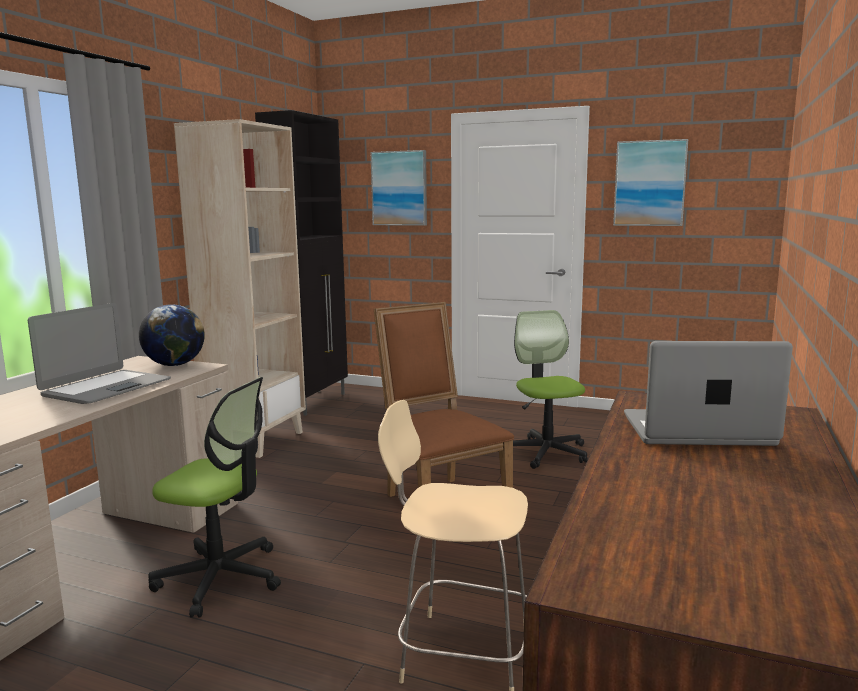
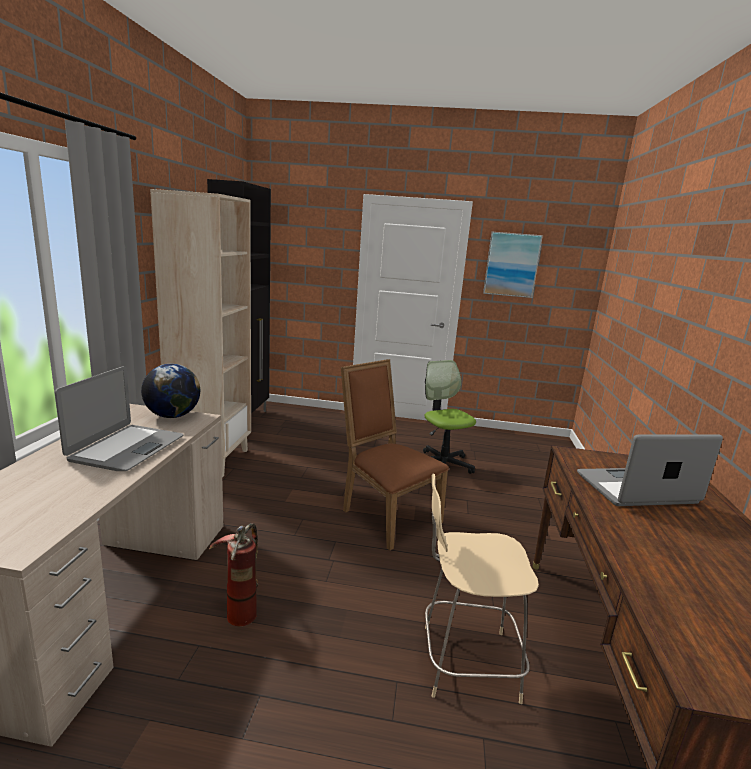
camera: 15 degrees left, 5 degrees up
office chair [148,377,281,618] -> fire extinguisher [209,523,258,626]
picture [371,150,427,226] -> none

